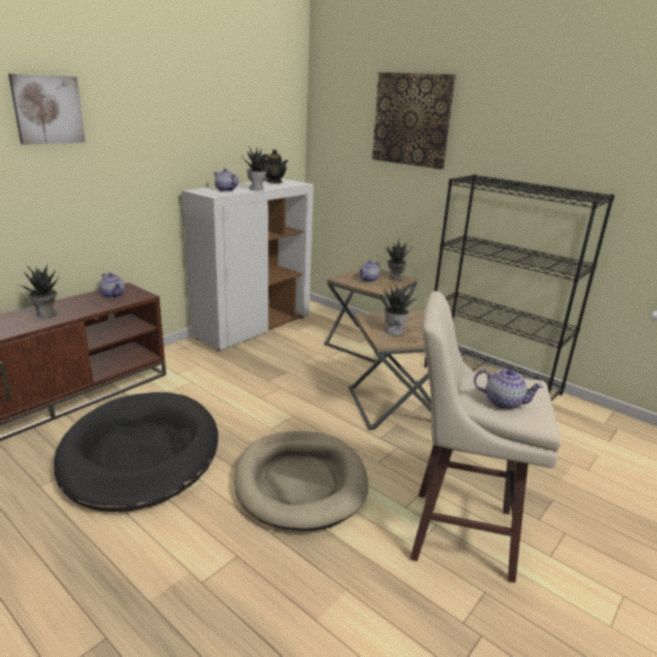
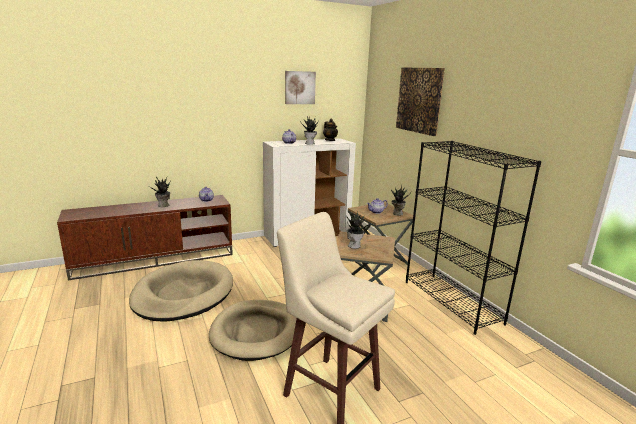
camera: 25 degrees right, 5 degrees down
picture [8,74,85,145] -> picture moved to [285,71,316,104]
black dog bed [54,392,218,512] -> beige dog bed [129,260,233,321]
teapot [474,369,544,409] -> none

